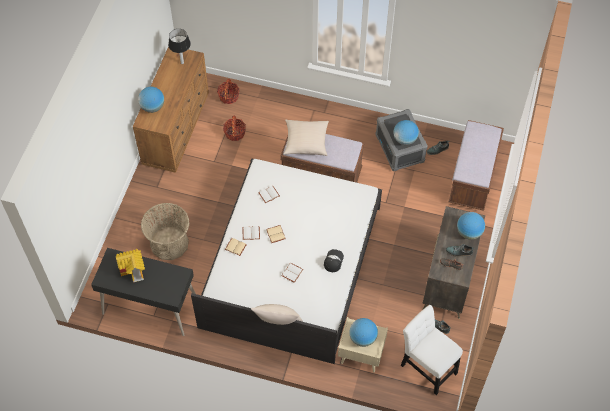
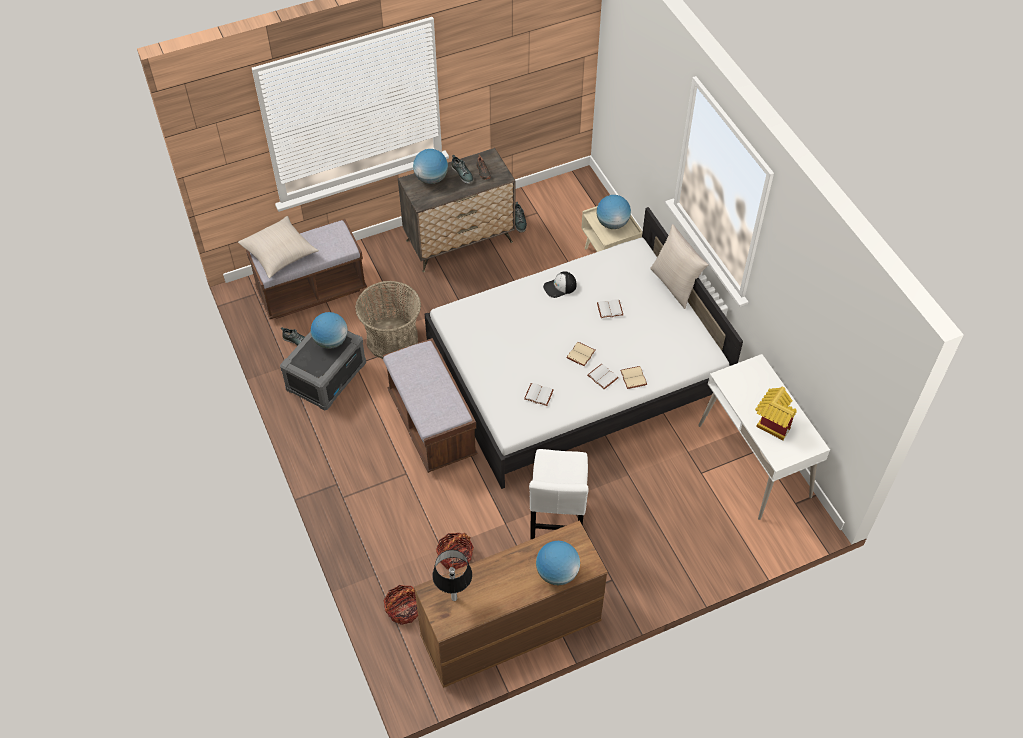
camera: 130 degrees left, 5 degrees down
black desk [91,248,196,336] -> white desk [698,354,830,520]
basket [141,203,189,260] -> basket moved to [355,281,421,359]
beige pillow [284,120,329,156] -> beige pillow moved to [238,216,319,278]
white chair [401,305,463,395] -> white chair moved to [529,449,589,539]

